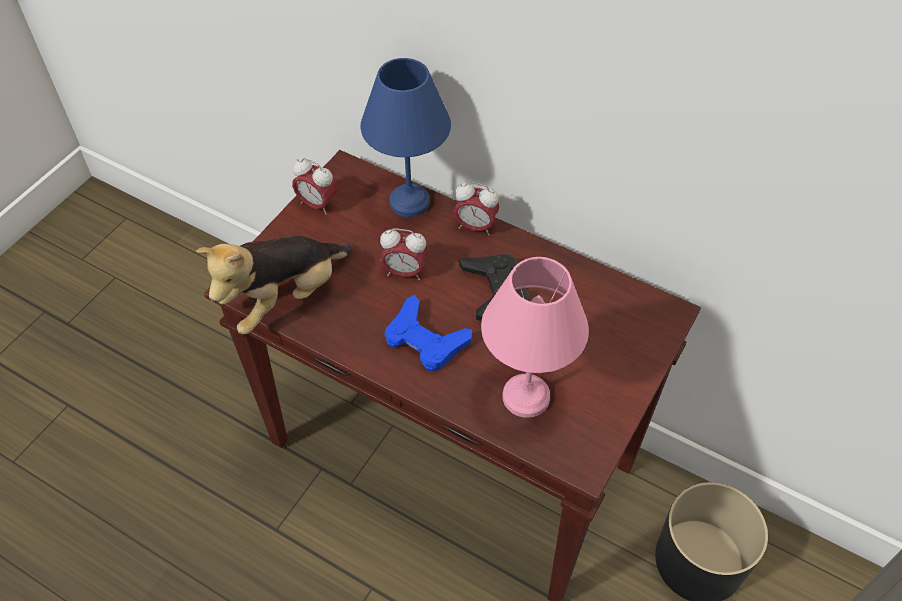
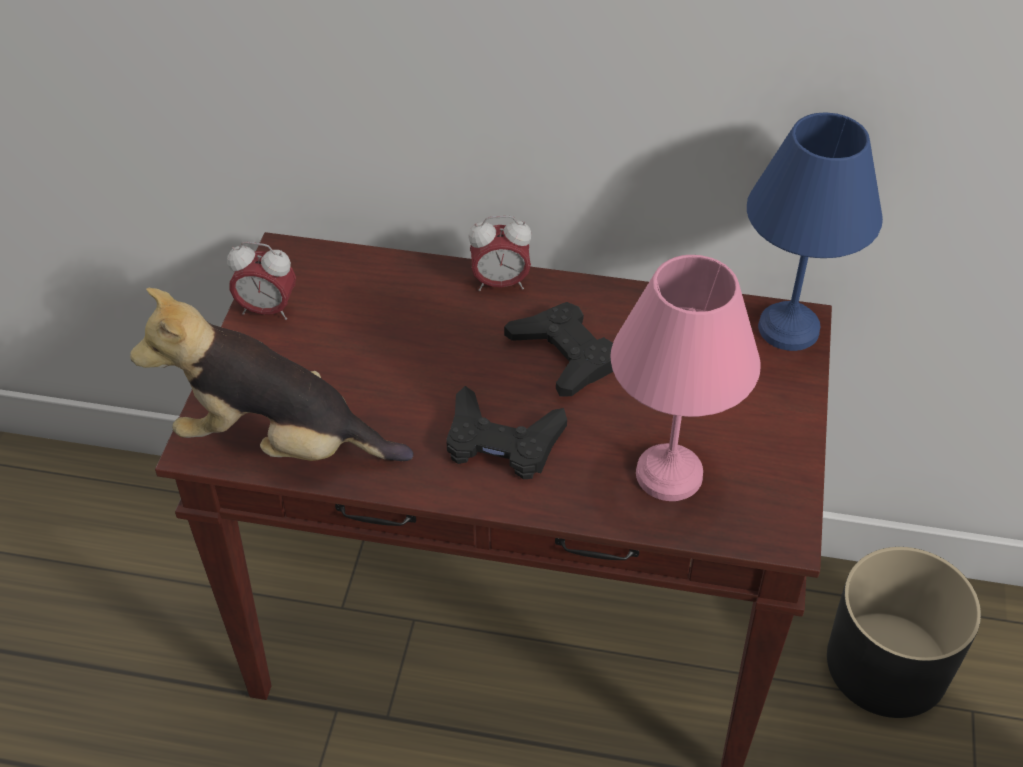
camera: 20 degrees left, 5 degrees down
plush toy [196,236,353,334] -> plush toy turned 75 degrees clockwise [130,288,413,461]
blue table lamp [360,58,451,217] -> blue table lamp moved to [747,112,883,351]
alarm clock [380,228,427,280] -> none
blue game controller [384,295,472,372] -> black game controller [446,386,567,479]

